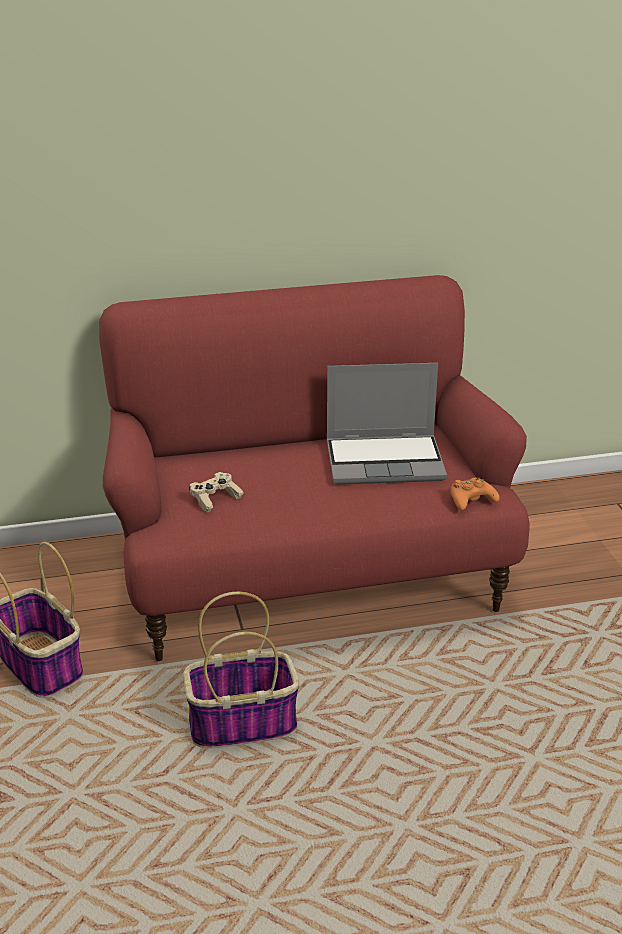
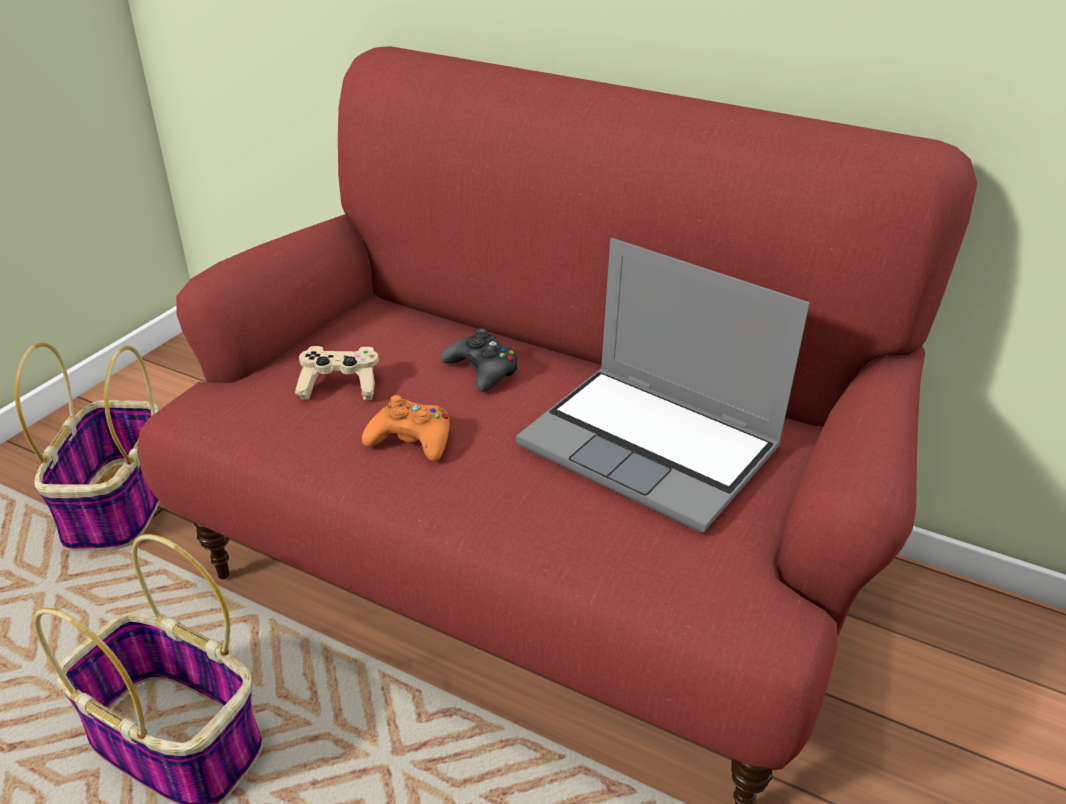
camera: 40 degrees right, 5 degrees up
orange game controller [450,477,500,510] -> orange game controller moved to [362,395,450,461]
none -> black game controller [441,328,518,392]

